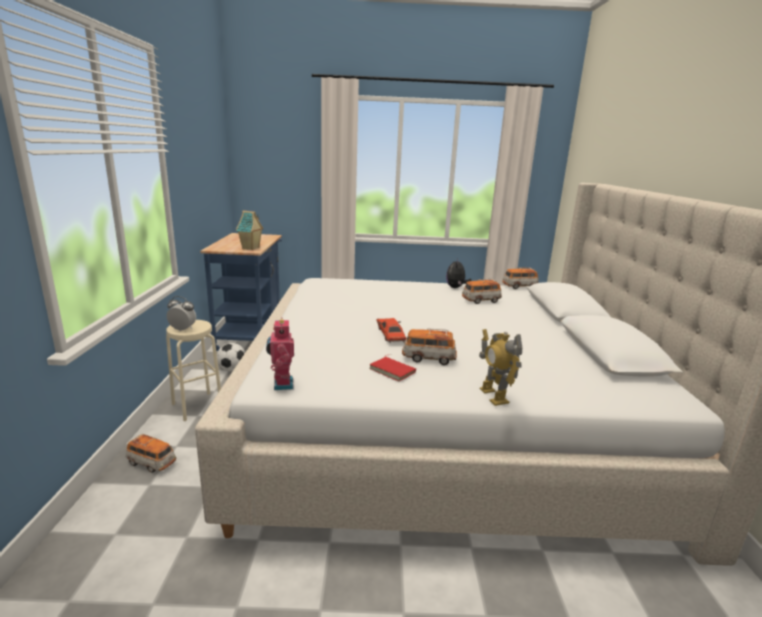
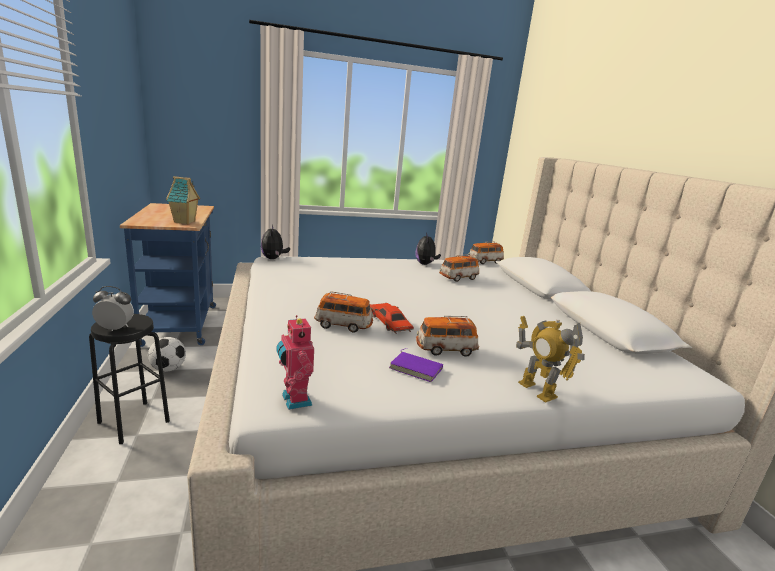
camera: 15 degrees left, 0 degrees up
toy car [126,434,176,473] -> toy car moved to [314,291,373,333]
beige stool [166,320,221,421] -> black stool [89,314,170,444]
red book [369,355,416,381] -> purple book [389,348,443,382]
none -> plush toy [261,225,290,259]

